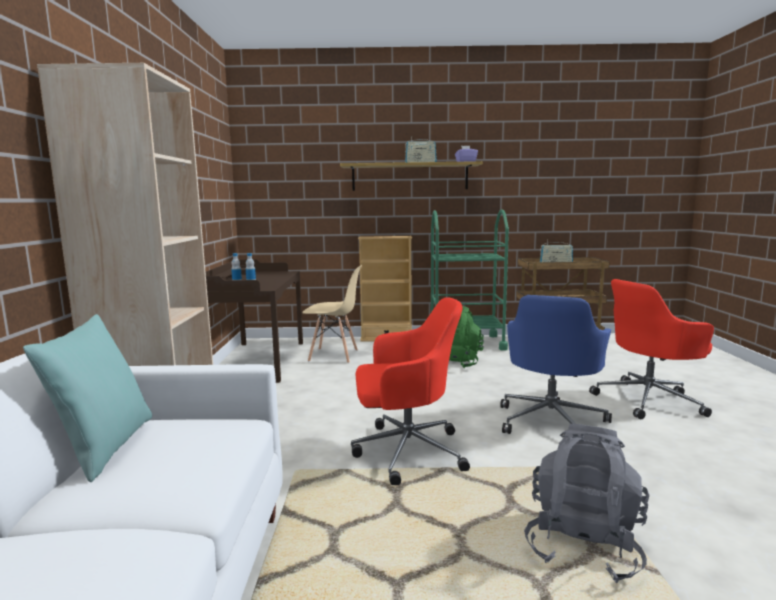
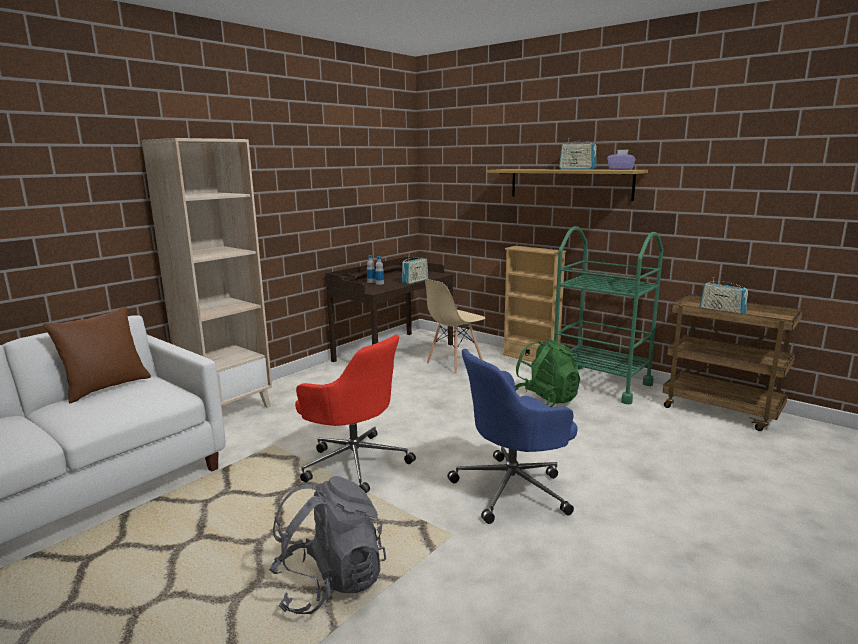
camera: 40 degrees right, 5 degrees up
turquoise pillow [23,314,152,482] -> brown pillow [43,307,151,403]
beige chair [302,265,362,363] -> beige chair turned 90 degrees clockwise [425,279,485,374]
red office chair [589,279,714,419] -> none
none -> radio [402,256,428,284]

